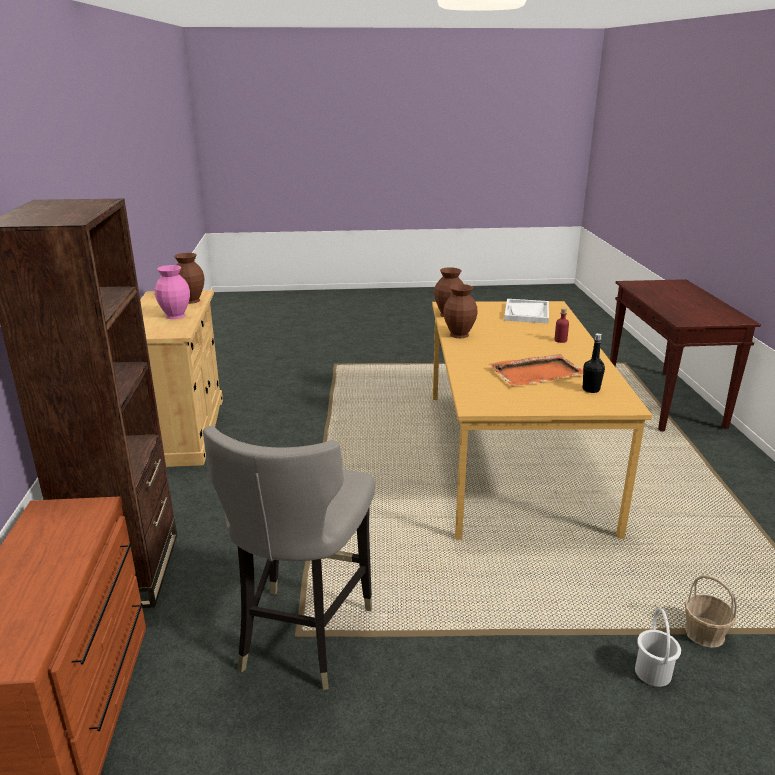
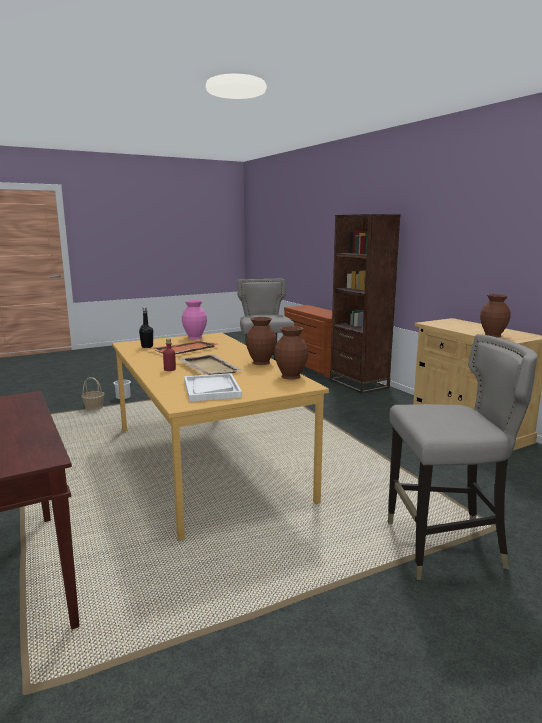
camera: 155 degrees right, 10 degrees down
pink vase [155,265,190,319] -> pink vase moved to [182,300,207,339]
none -> beige tray [177,354,243,375]
none -> grey stool [388,334,538,580]

